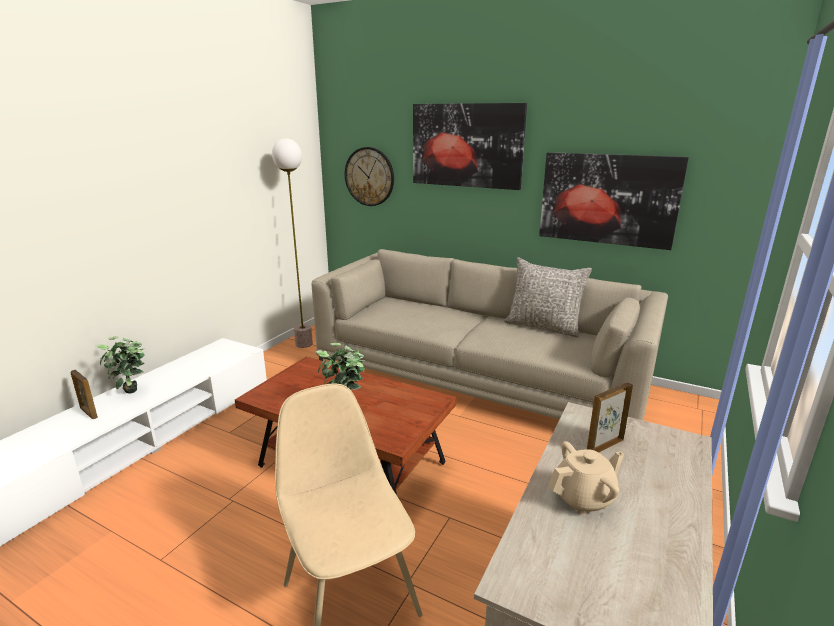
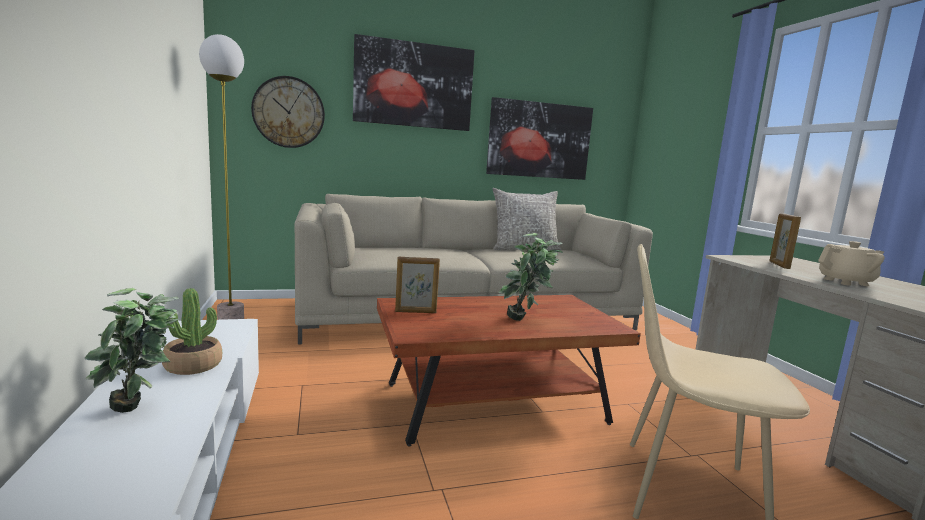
camera: 45 degrees left, 10 degrees down
picture frame [71,370,98,419] -> picture frame moved to [395,257,440,313]
beige teapot [548,441,624,515] -> beige teapot turned 60 degrees clockwise [818,241,885,286]
none -> potted plant [162,288,222,375]

